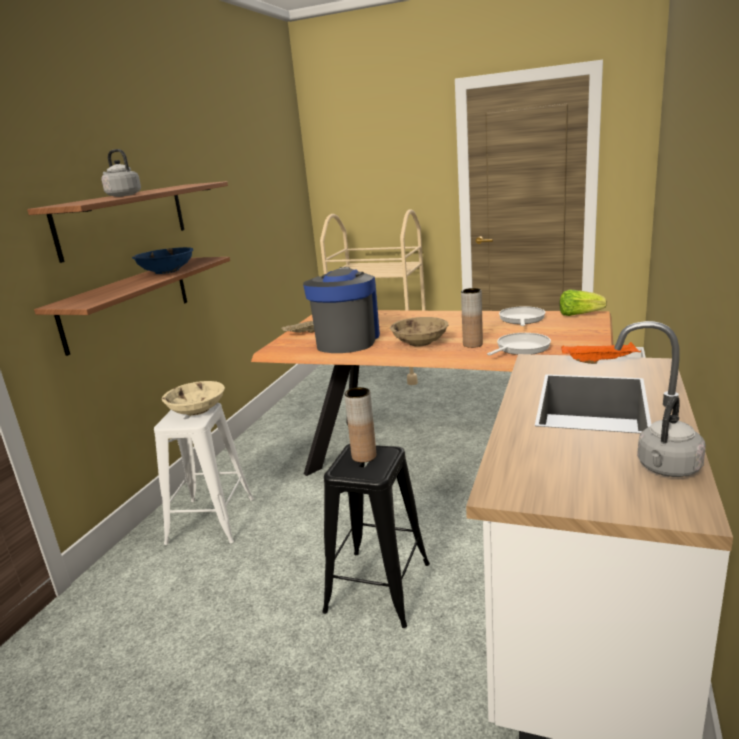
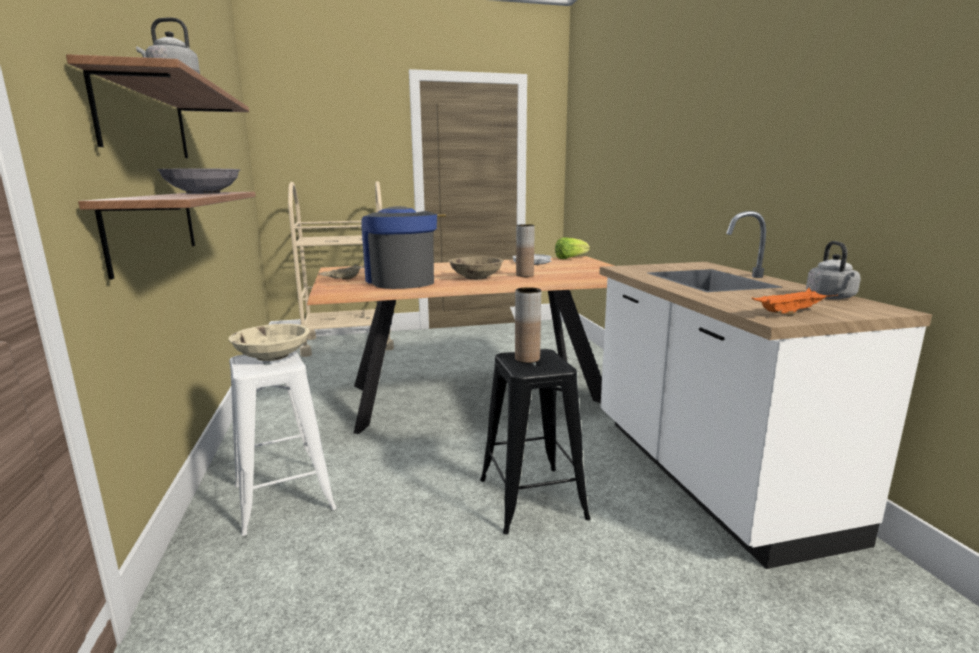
camera: 35 degrees left, 5 degrees down
blue bowl [132,247,193,274] -> grey bowl [157,168,240,194]
frying pan [487,333,551,355] -> none
orange tray [561,342,641,364] -> orange tray moved to [752,288,838,315]

